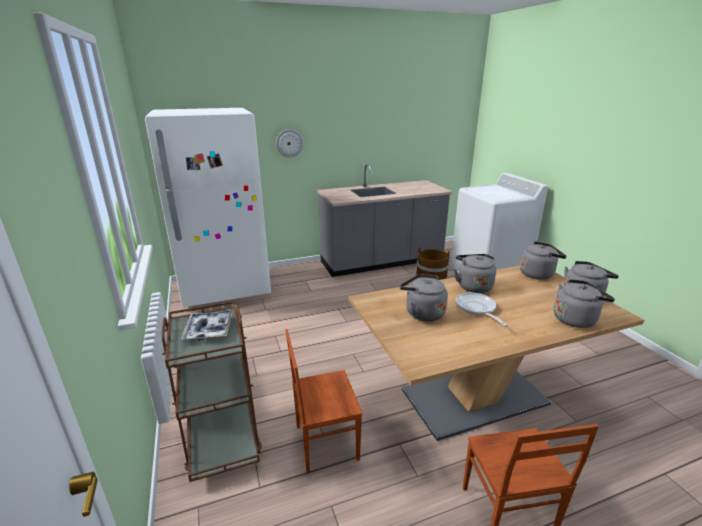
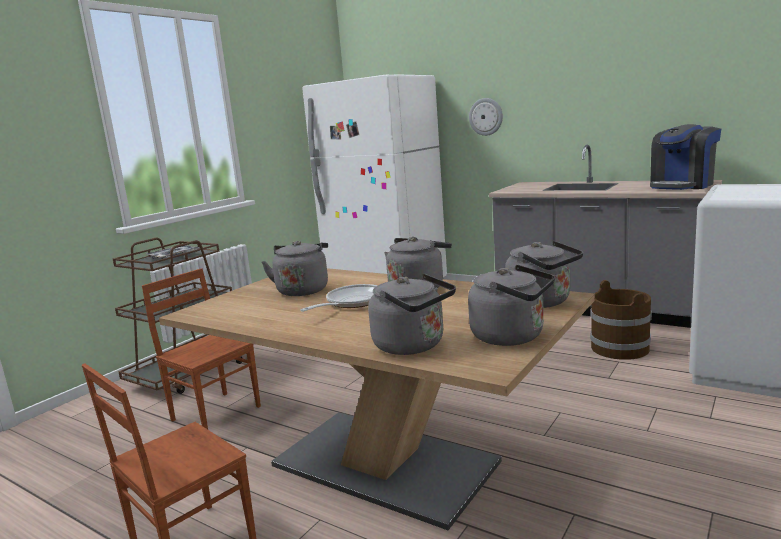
camera: 55 degrees right, 10 degrees down
none -> coffee machine [650,124,721,190]

